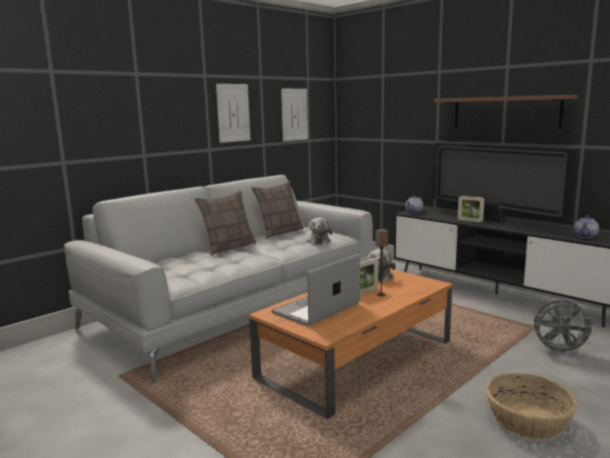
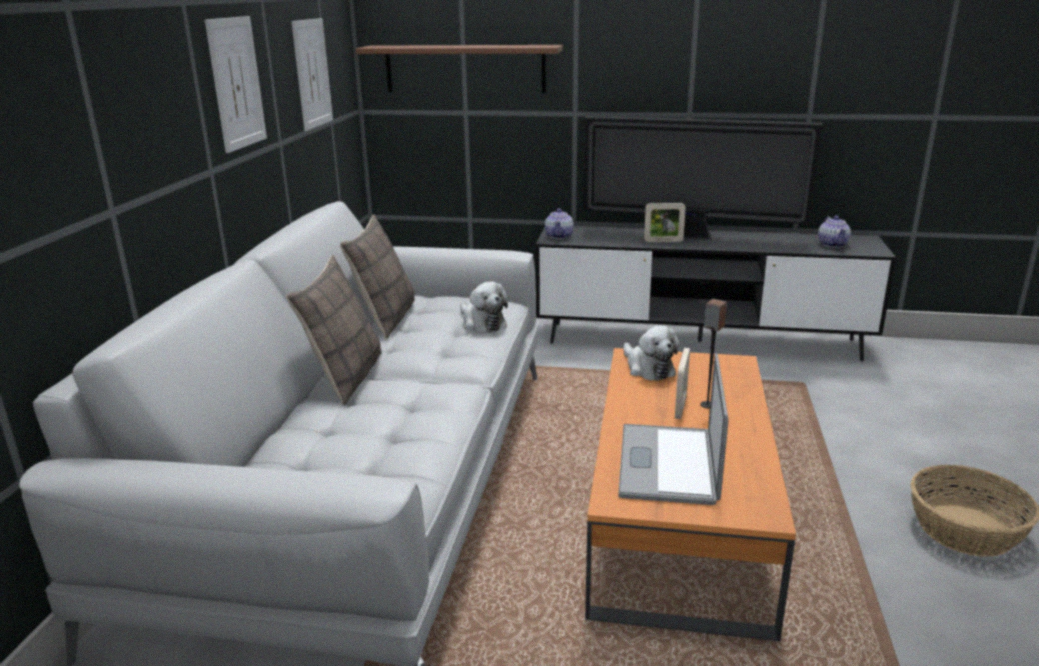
camera: 35 degrees left, 10 degrees up
brown shelf [434,95,578,129] -> brown shelf moved to [356,45,563,93]
grey fan [532,300,596,356] -> none

